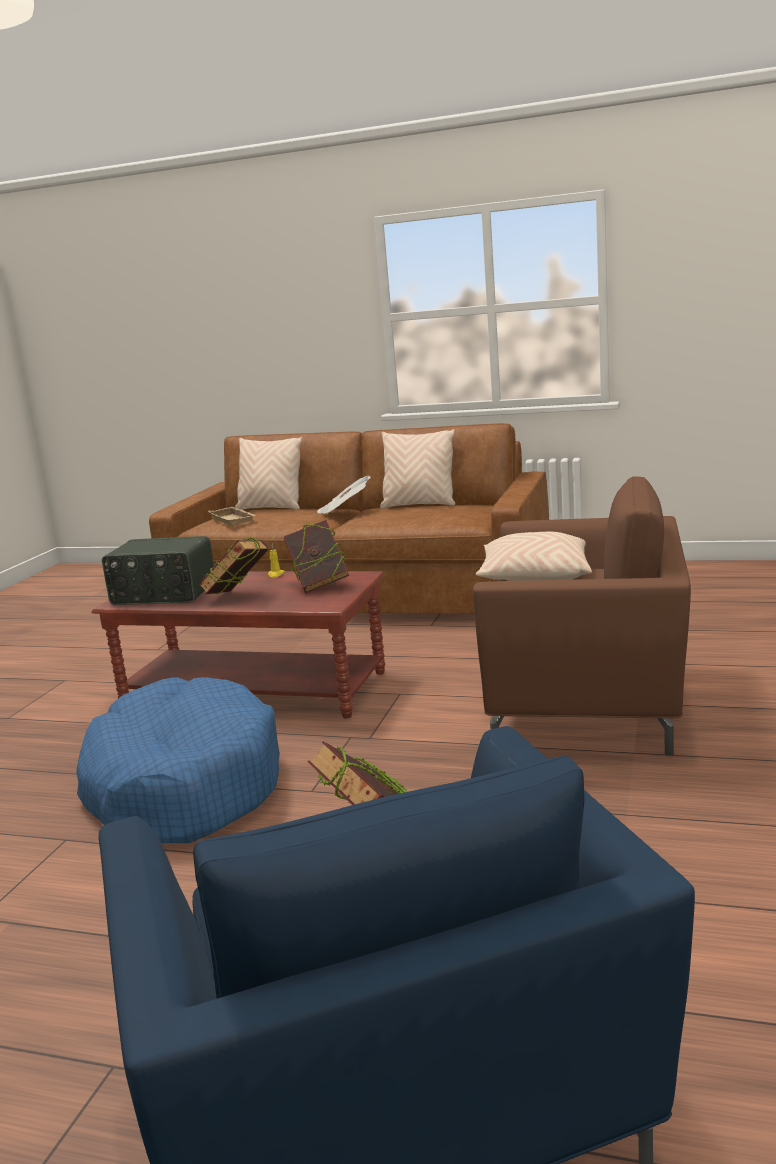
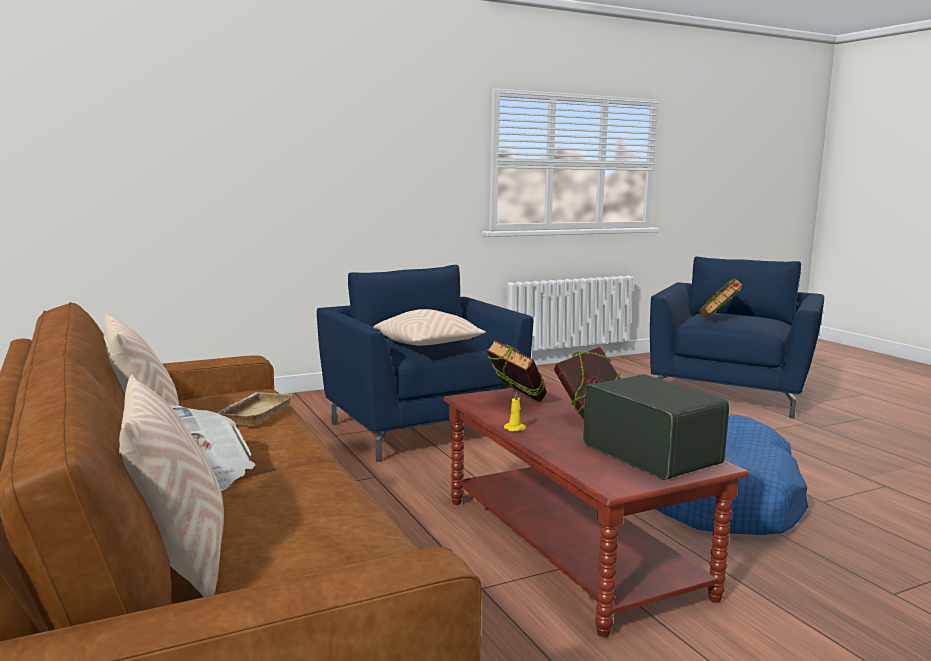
camera: 135 degrees left, 5 degrees down
beige tray [208,507,255,526] -> beige tray moved to [217,392,293,426]
brown armchair [473,476,691,756] -> blue armchair [317,265,533,462]

